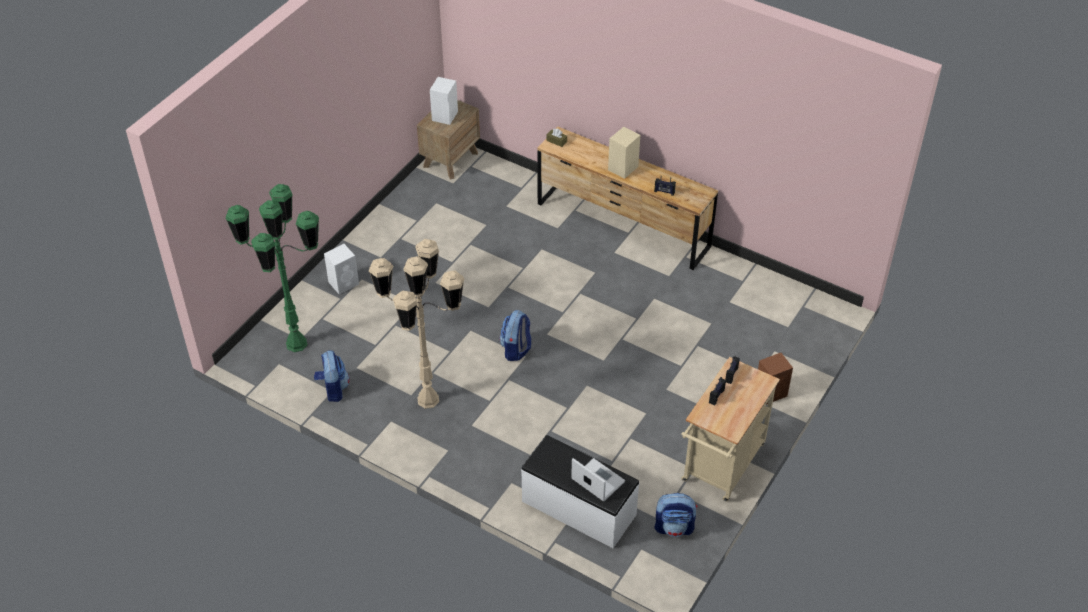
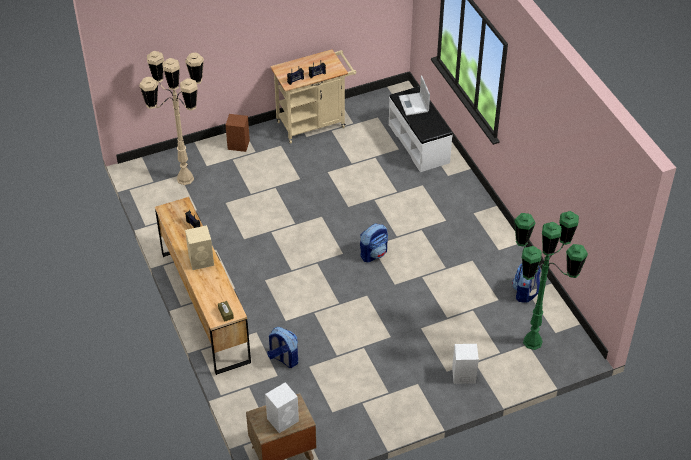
camera: 145 degrees left, 0 degrees up
beige floor lamp [369,239,464,409] -> beige floor lamp moved to [139,51,204,185]
backpack [655,493,697,537] -> backpack moved to [267,327,298,368]

